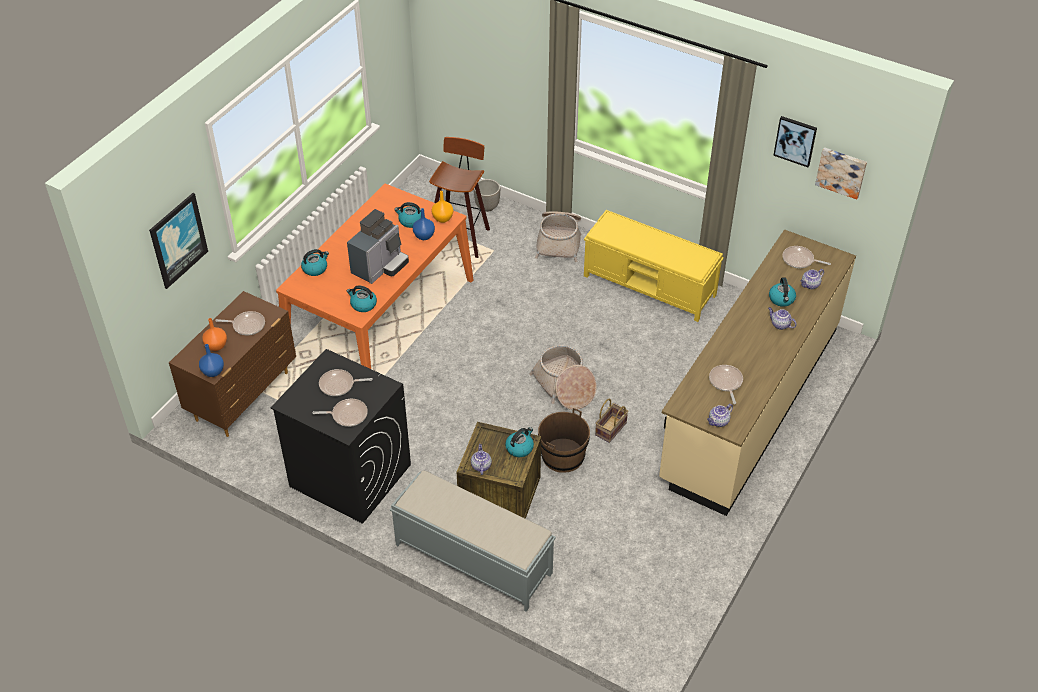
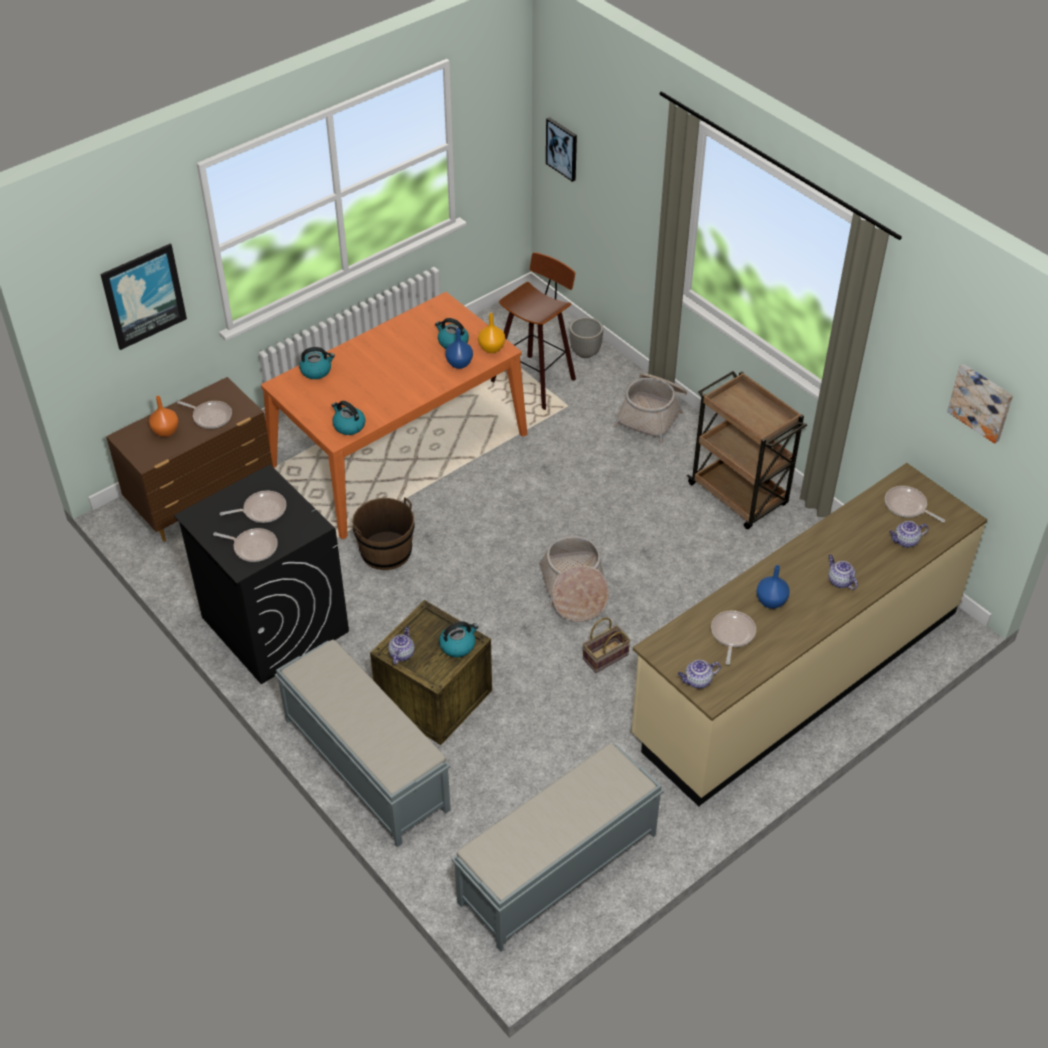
camera: 20 degrees right, 0 degrees up
blue vase [199,344,224,377] -> blue vase moved to [756,565,790,609]
frying pan [319,369,373,396] -> frying pan turned 150 degrees clockwise [220,491,286,523]
coffee machine [347,209,409,284] -> none
brown bucket [538,408,590,473] -> brown bucket moved to [353,497,414,570]
yellow bench [584,210,724,322] -> brown cart [687,371,807,529]
kettle [769,277,796,307] -> none
picture [773,116,817,167] -> picture moved to [546,117,577,182]
none -> grey bench [452,743,663,952]

